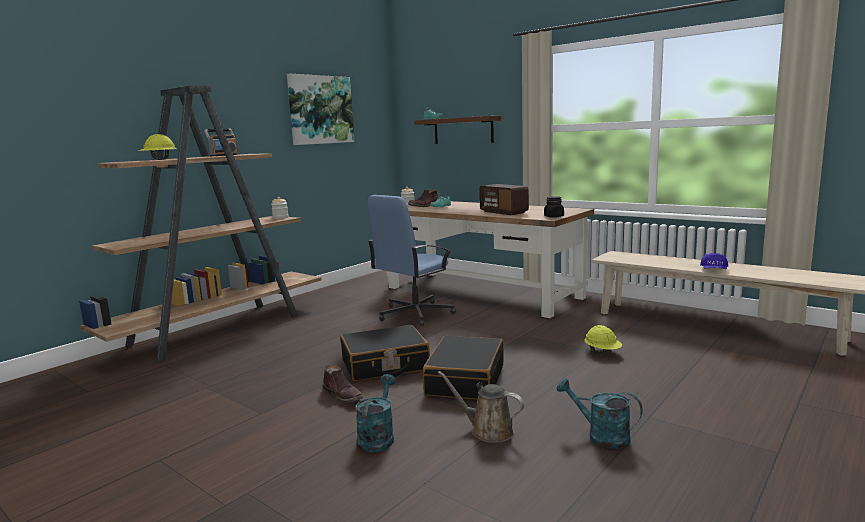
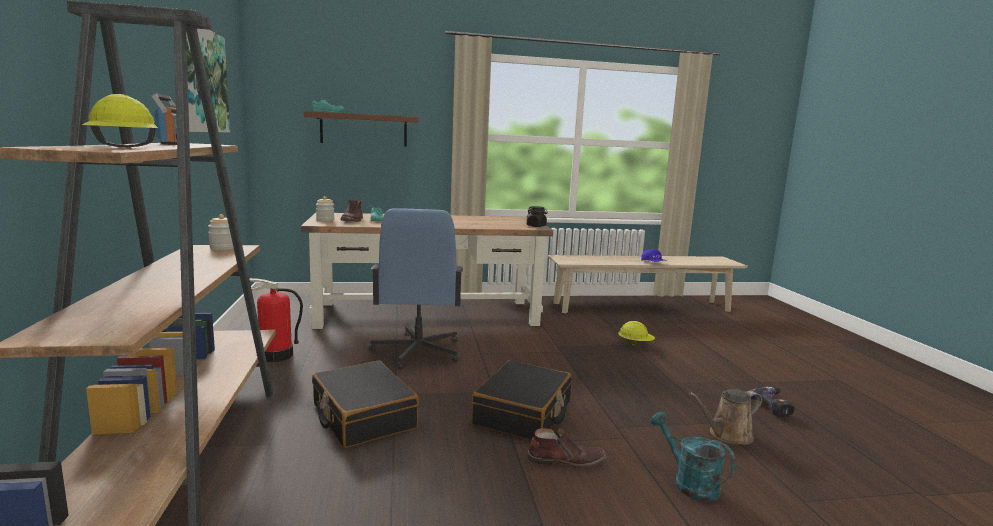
camera: 50 degrees left, 0 degrees up
black suitcase [423,336,504,400] -> black suitcase moved to [312,360,419,448]
radio [479,184,529,215] -> none
turquoise watering can [556,378,643,449] -> power drill [749,387,794,417]
none -> fire extinguisher [242,278,303,362]

